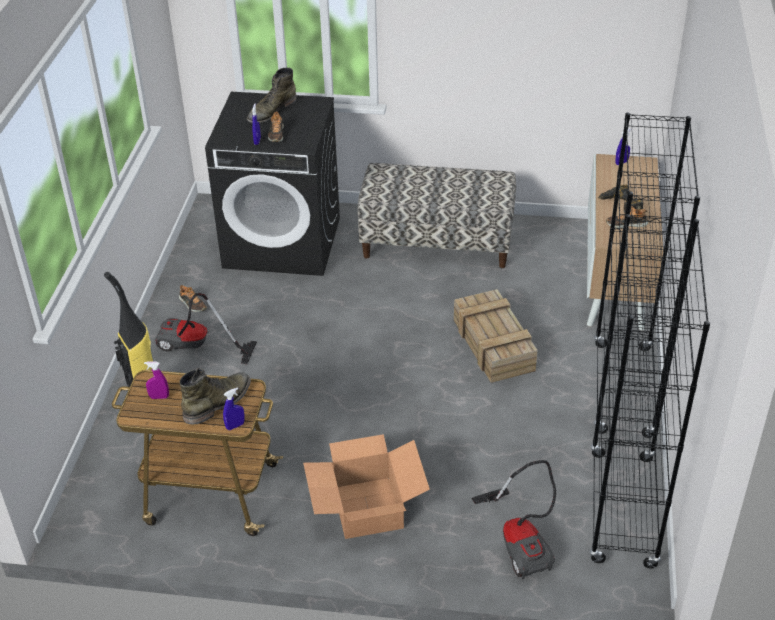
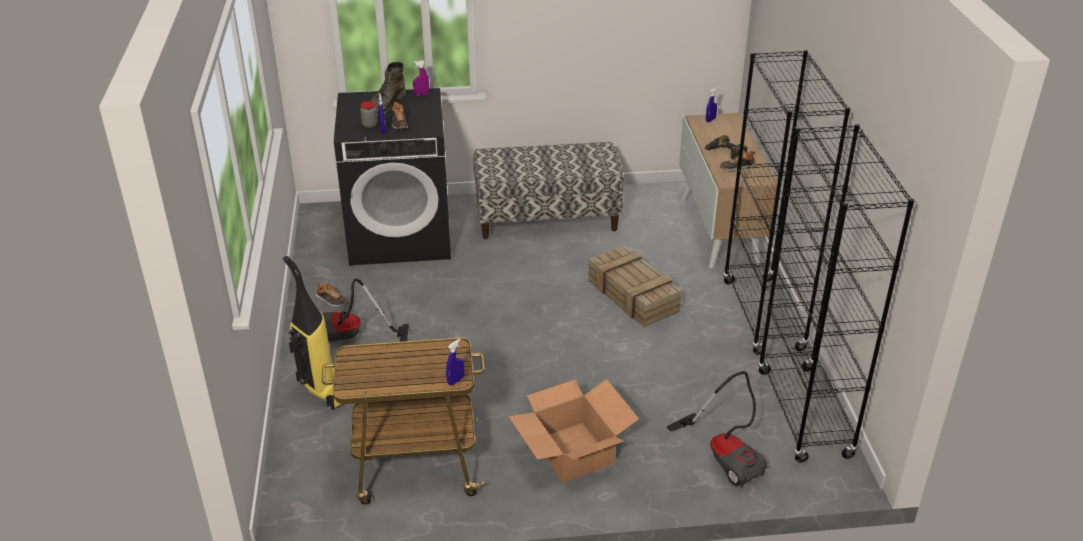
camera: 15 degrees left, 5 degrees down
purple spray bottle [144,361,169,399] -> purple spray bottle moved to [413,60,429,95]
green boot [180,368,251,425] -> none
none -> jar [360,101,378,128]

